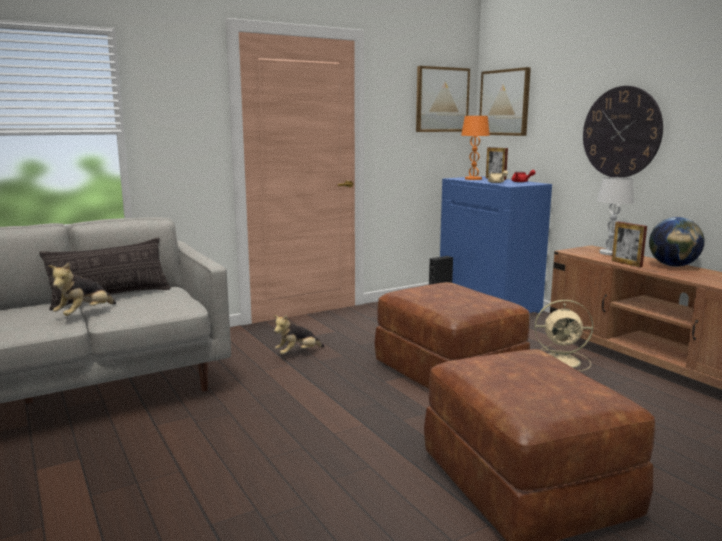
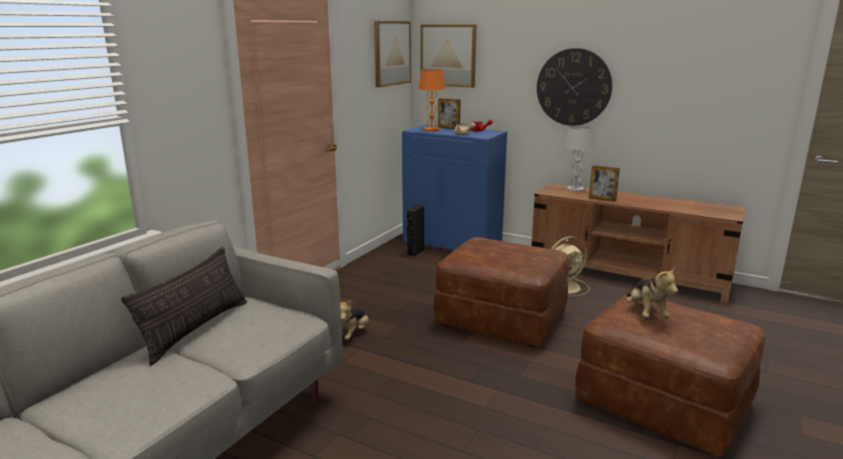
camera: 30 degrees left, 5 degrees up
plush toy [49,263,116,316] -> plush toy moved to [626,267,678,318]
globe [649,217,705,267] -> none

